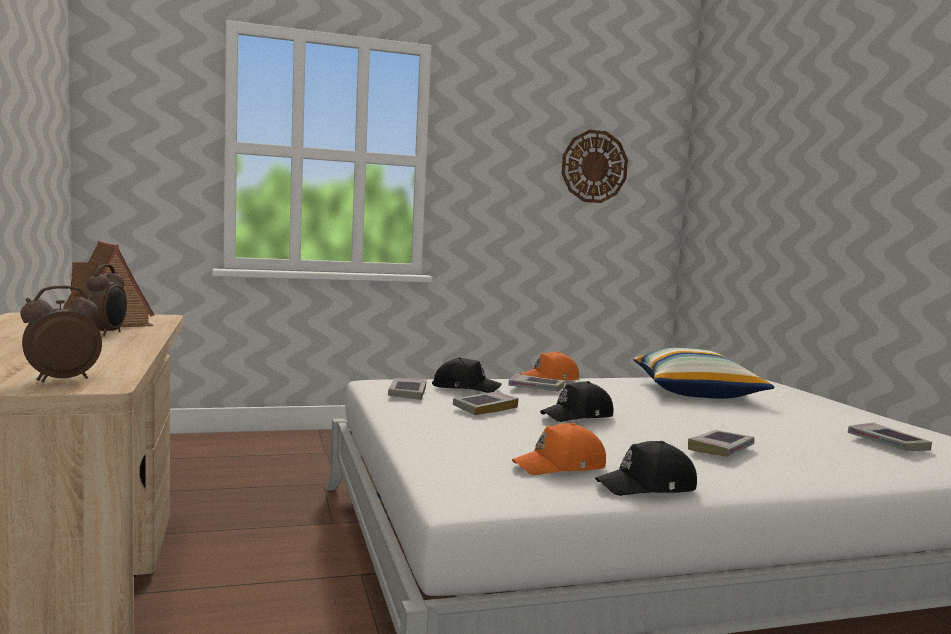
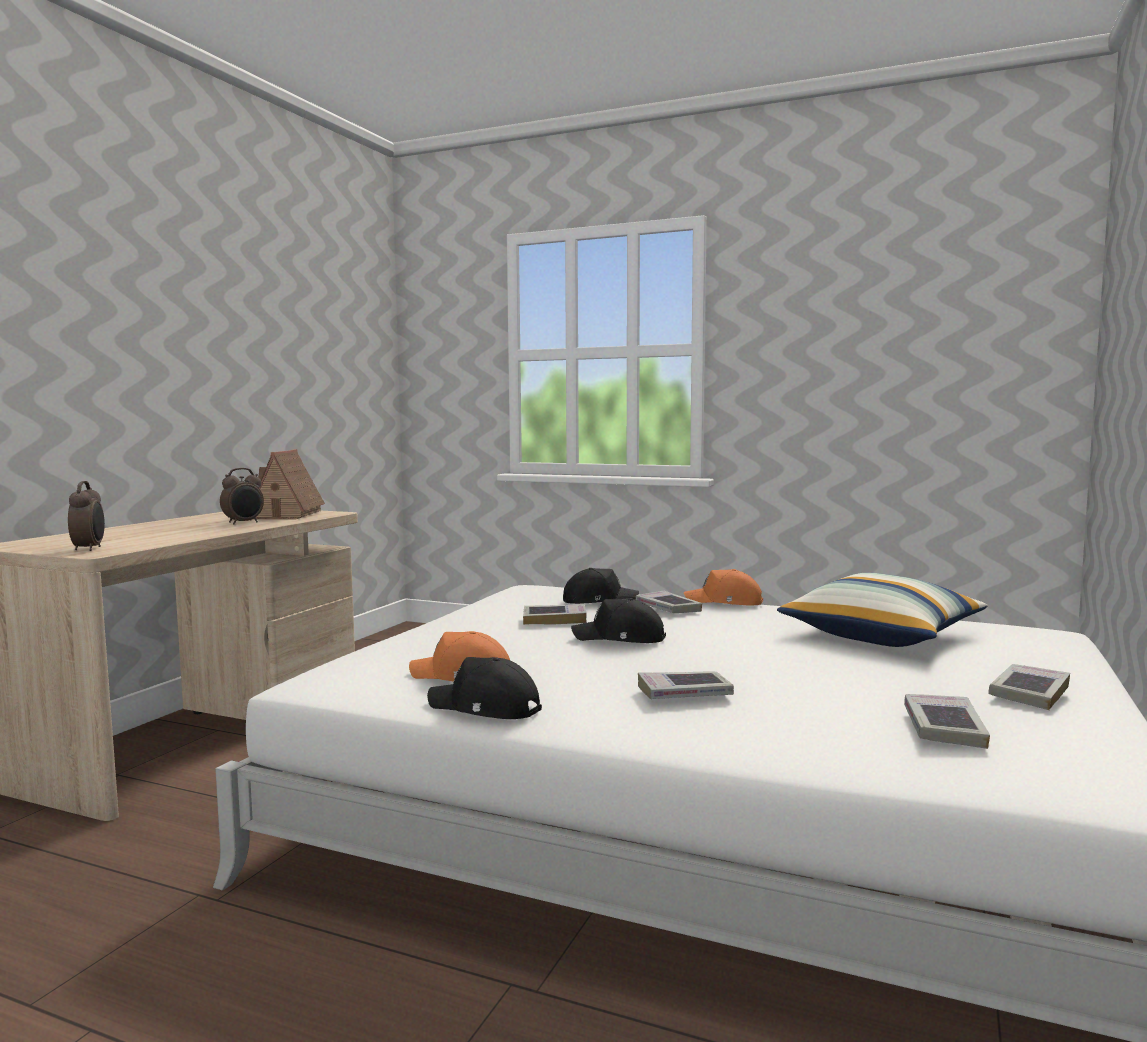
camera: 40 degrees right, 0 degrees up
alarm clock [20,286,102,382] -> alarm clock turned 75 degrees clockwise [68,481,105,551]
book [388,378,427,400] -> book moved to [988,664,1070,710]
black cap [432,357,502,393] -> black cap turned 60 degrees counterclockwise [563,568,639,604]
wall clock [562,130,628,203] -> none

